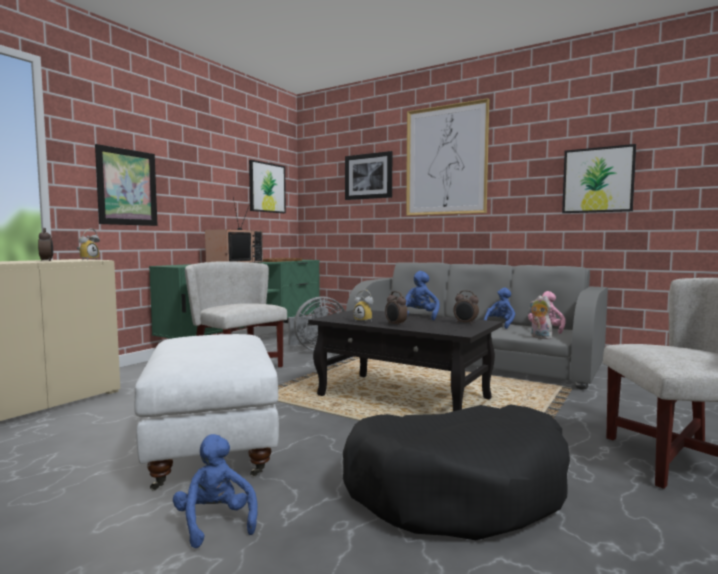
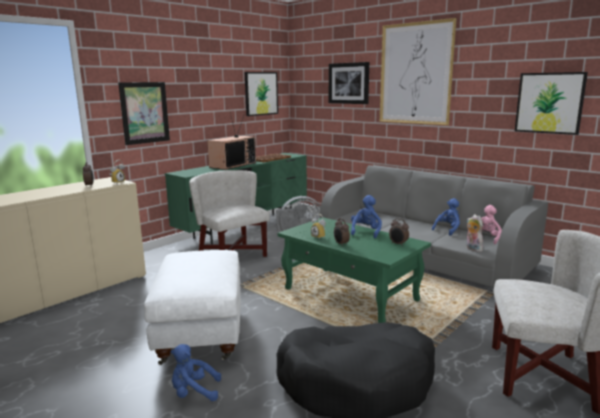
camera: 10 degrees right, 10 degrees up
blue plush toy [173,434,257,548] -> blue plush toy turned 75 degrees counterclockwise [171,344,221,401]
black coffee table [308,310,503,411] -> green coffee table [278,217,431,323]

